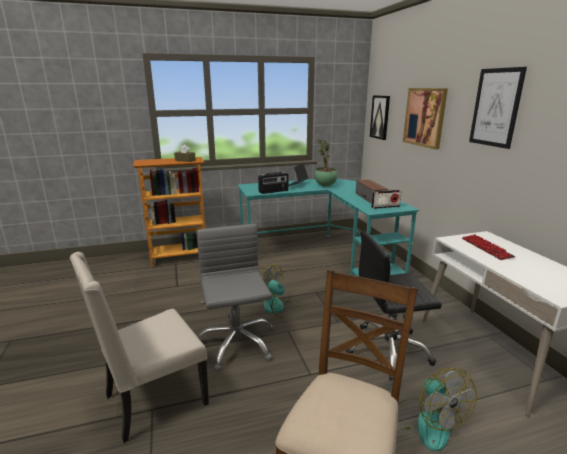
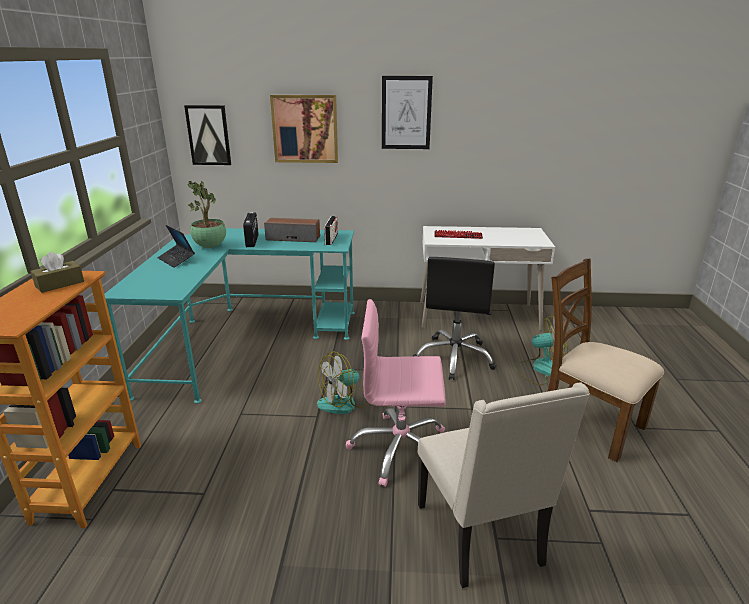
camera: 70 degrees left, 5 degrees up
grey office chair [196,224,274,372] -> pink office chair [346,299,446,487]
radio [258,172,289,194] -> radio moved to [243,212,258,247]

